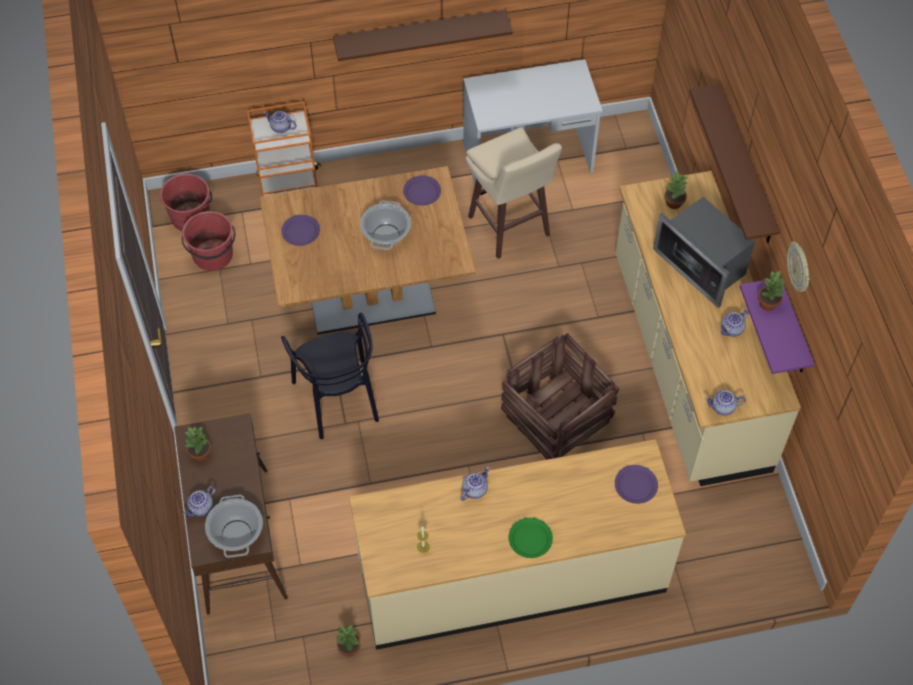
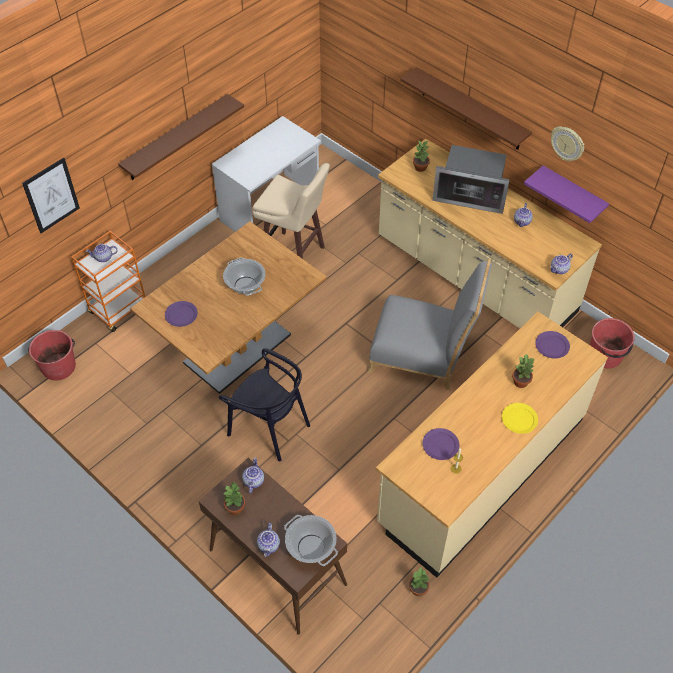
camera: 35 degrees left, 5 degrees down
red bucket [181,211,236,271] -> red bucket moved to [590,318,635,368]
purple plate [403,176,441,206] -> purple plate moved to [422,428,459,460]
teapot [460,467,490,501] -> teapot moved to [242,457,264,493]
crate [501,333,619,459] -> grey chair [368,258,492,390]
green plate [508,518,553,558] -> yellow plate [502,403,538,434]
potted plant [758,271,785,311] -> potted plant moved to [512,354,535,388]
none -> picture [22,158,80,233]

